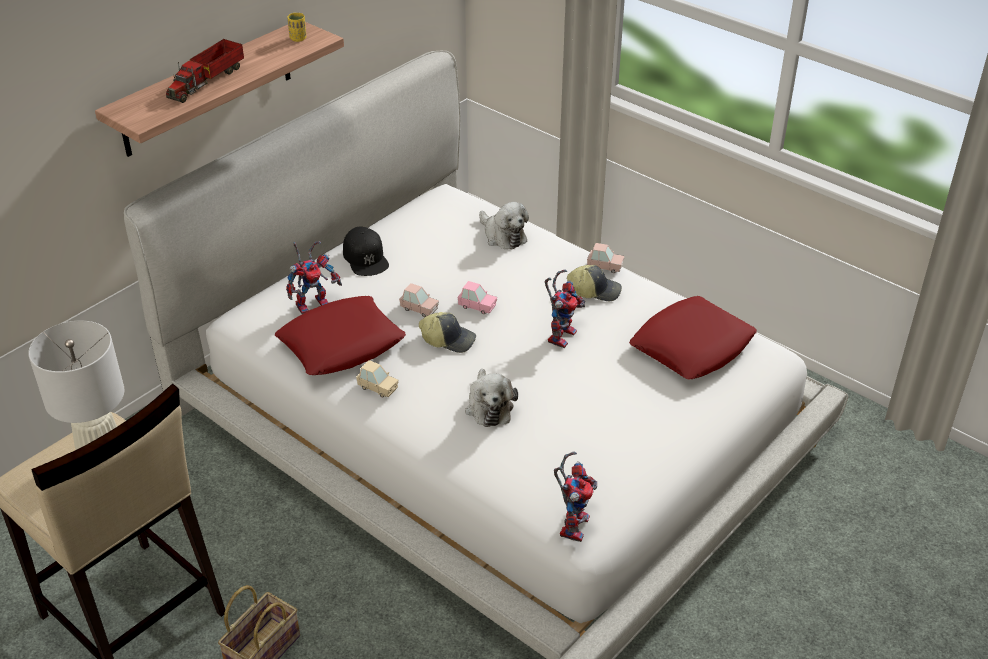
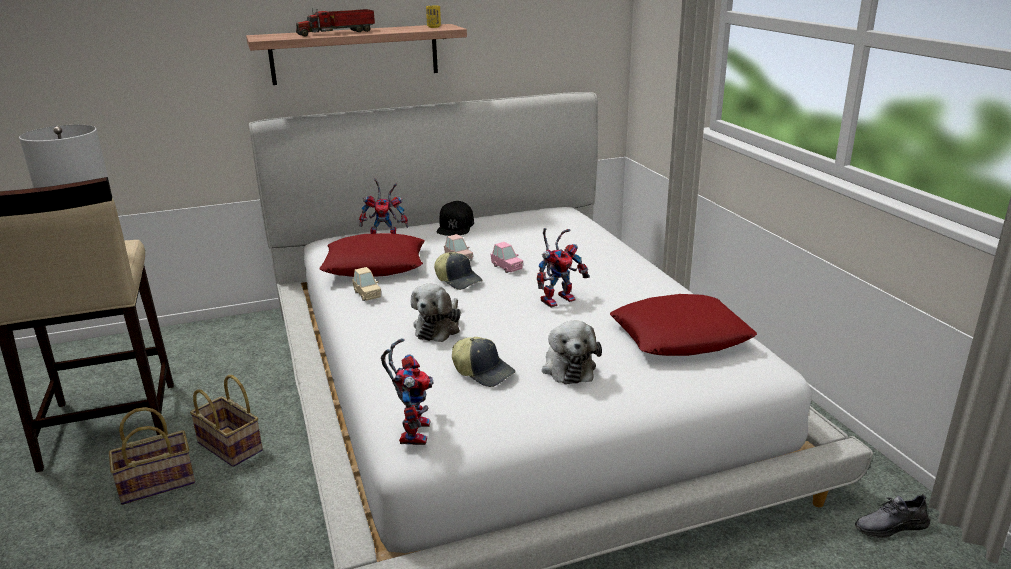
camera: 30 degrees right, 15 degrees down
plush toy [479,202,529,250] -> plush toy moved to [542,321,602,384]
toy robot [554,451,597,542] -> toy robot turned 45 degrees counterclockwise [381,338,434,445]
cap [567,265,622,301] -> cap moved to [452,337,515,387]
pink toy car [587,243,624,273] -> none
none -> basket [190,375,263,467]
none -> grey shoe [855,494,930,538]

